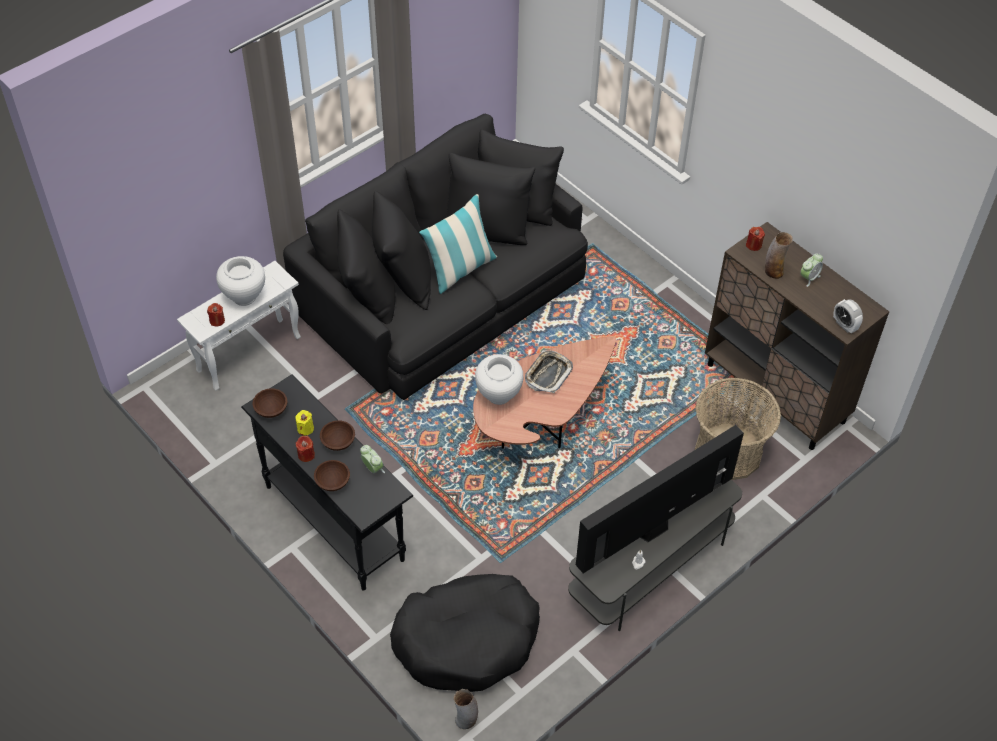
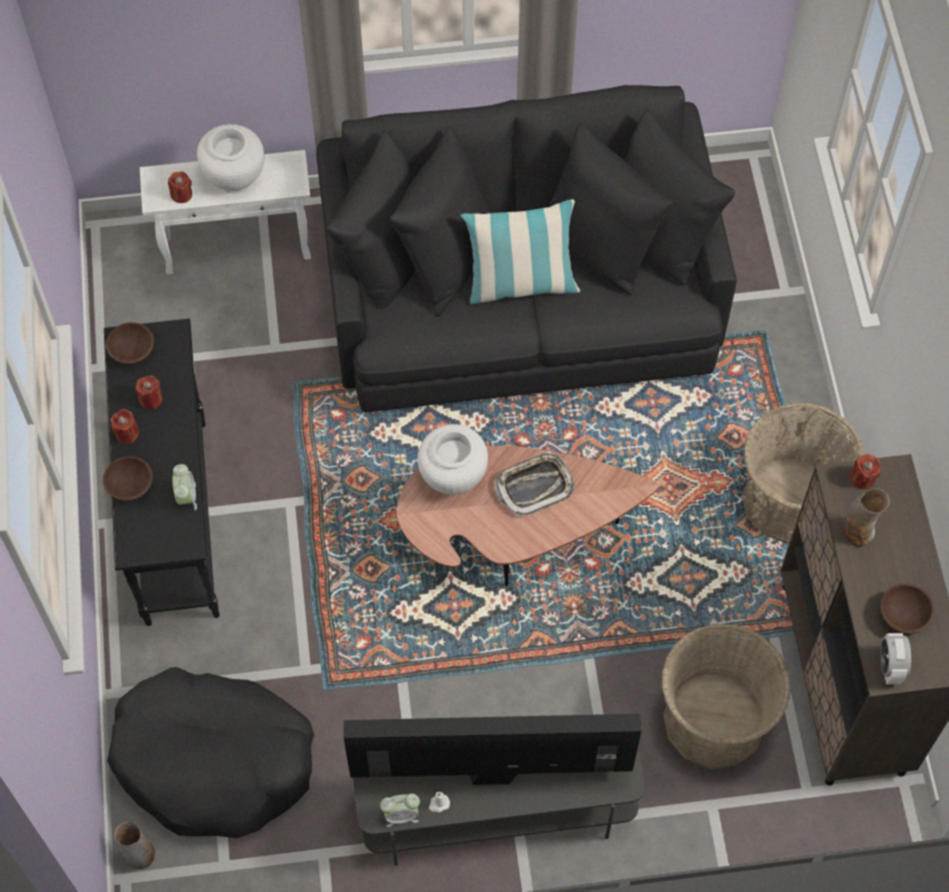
camera: 35 degrees right, 10 degrees up
yellow candle [296,410,314,435] -> red candle [135,375,163,409]
brown bowl [320,420,355,451] -> brown bowl moved to [880,584,935,634]
alarm clock [800,253,823,287] -> alarm clock moved to [380,793,420,827]
none -> basket [742,402,865,543]

